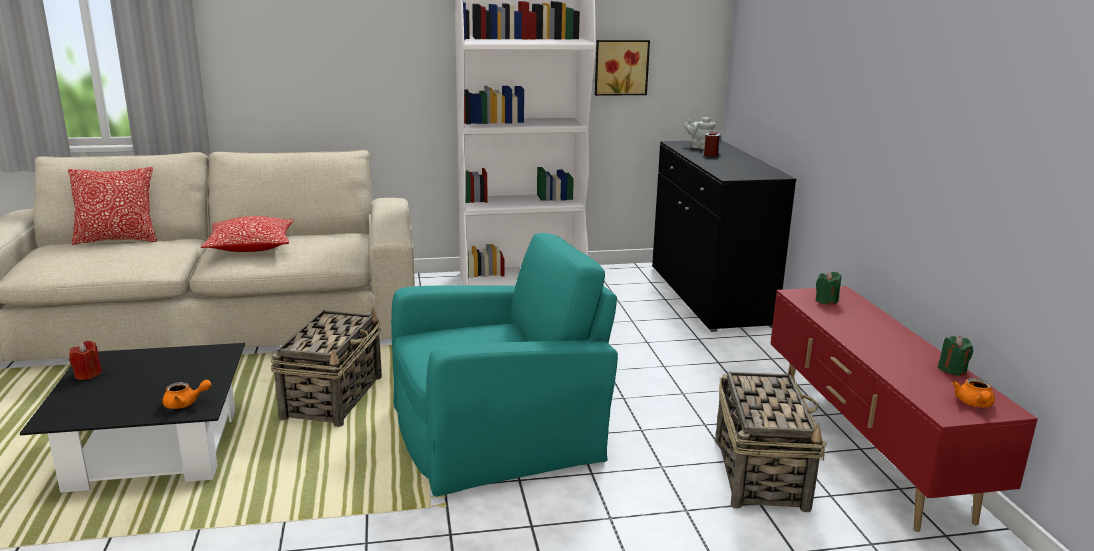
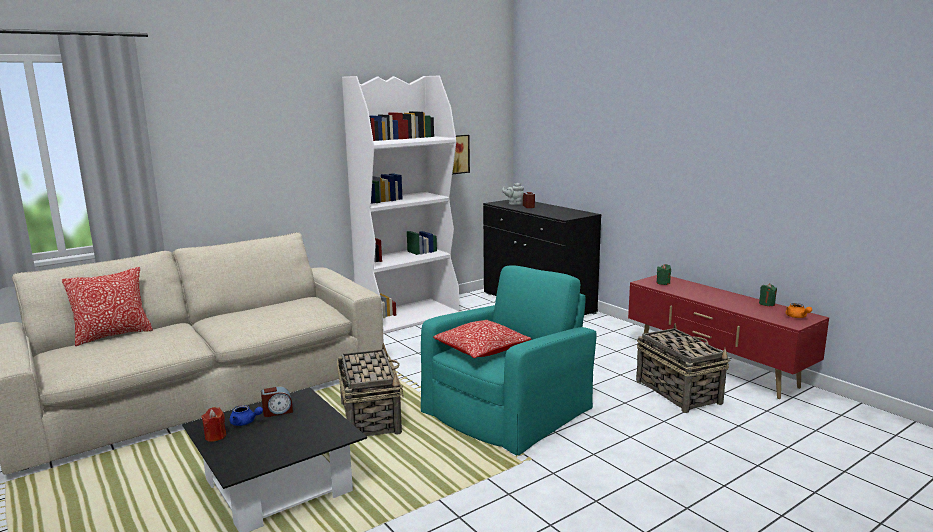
camera: 25 degrees left, 5 degrees down
orange teapot [162,380,211,409] -> none
pillow [201,216,294,252] -> pillow moved to [433,320,532,358]
none -> blue teapot [230,405,263,426]
none -> alarm clock [261,386,293,417]

